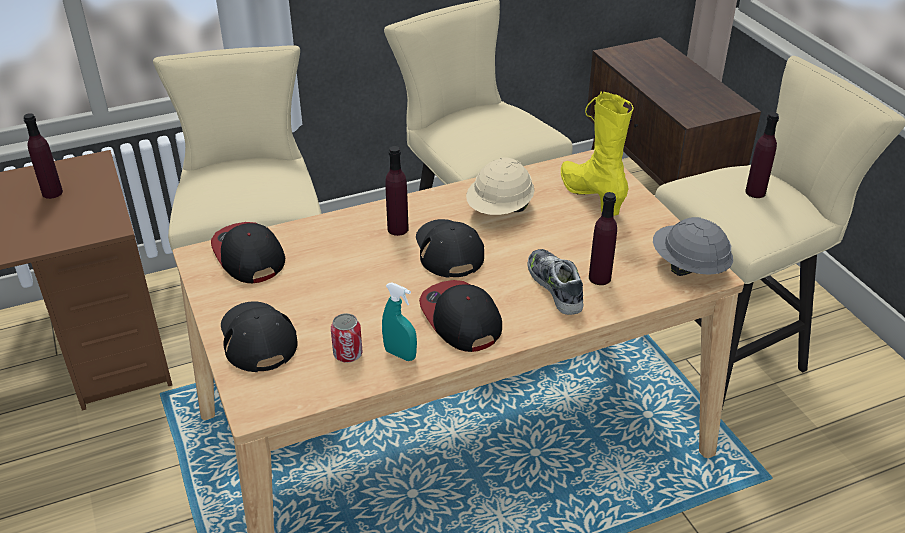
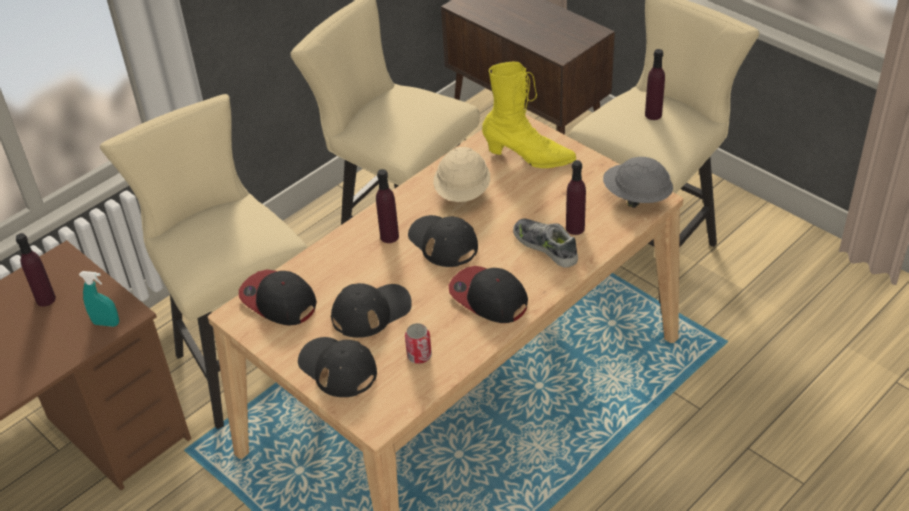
camera: 20 degrees left, 5 degrees up
turquoise spray bottle [382,282,417,361] -> turquoise spray bottle moved to [79,271,119,327]
yellow boot [561,91,634,216] -> yellow boot turned 150 degrees clockwise [482,62,576,168]
none -> black cap [331,283,412,338]

